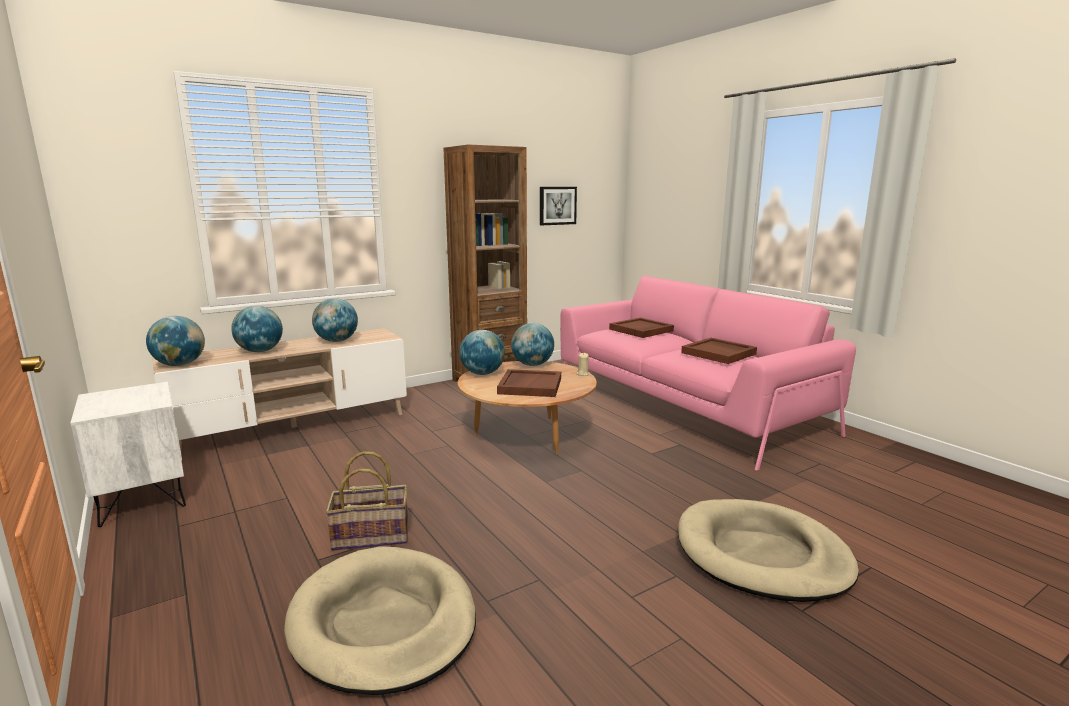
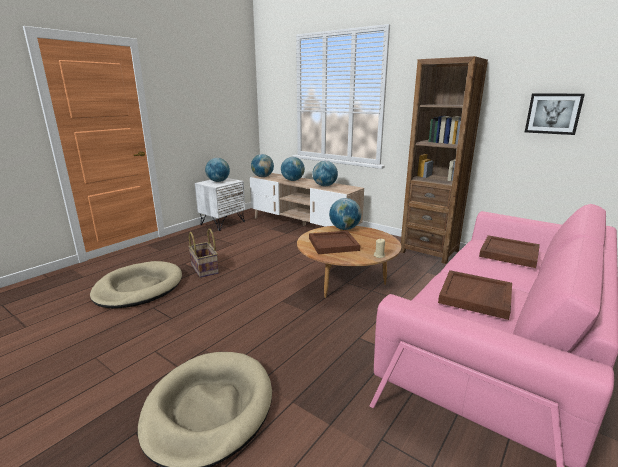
camera: 70 degrees right, 5 degrees up
globe [511,323,554,366] -> globe moved to [205,158,230,182]

